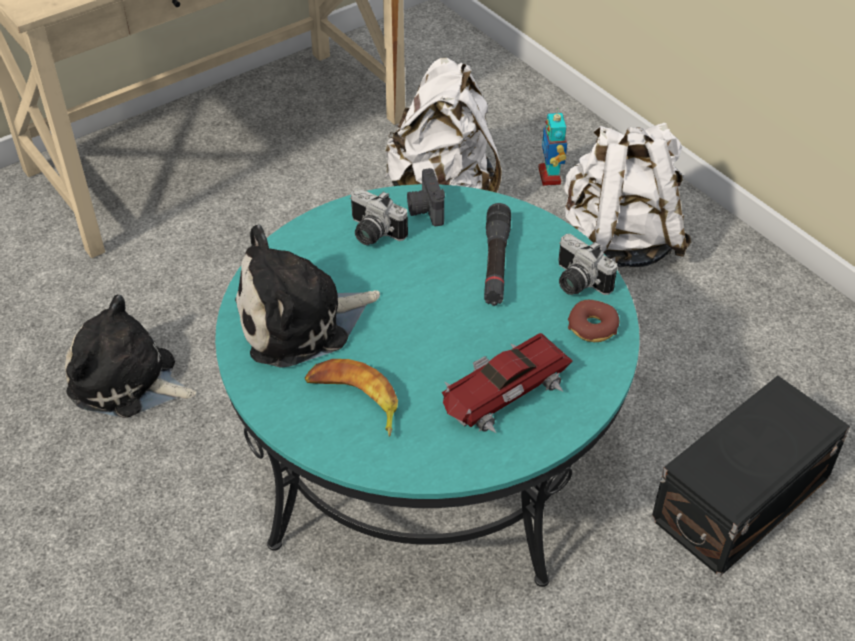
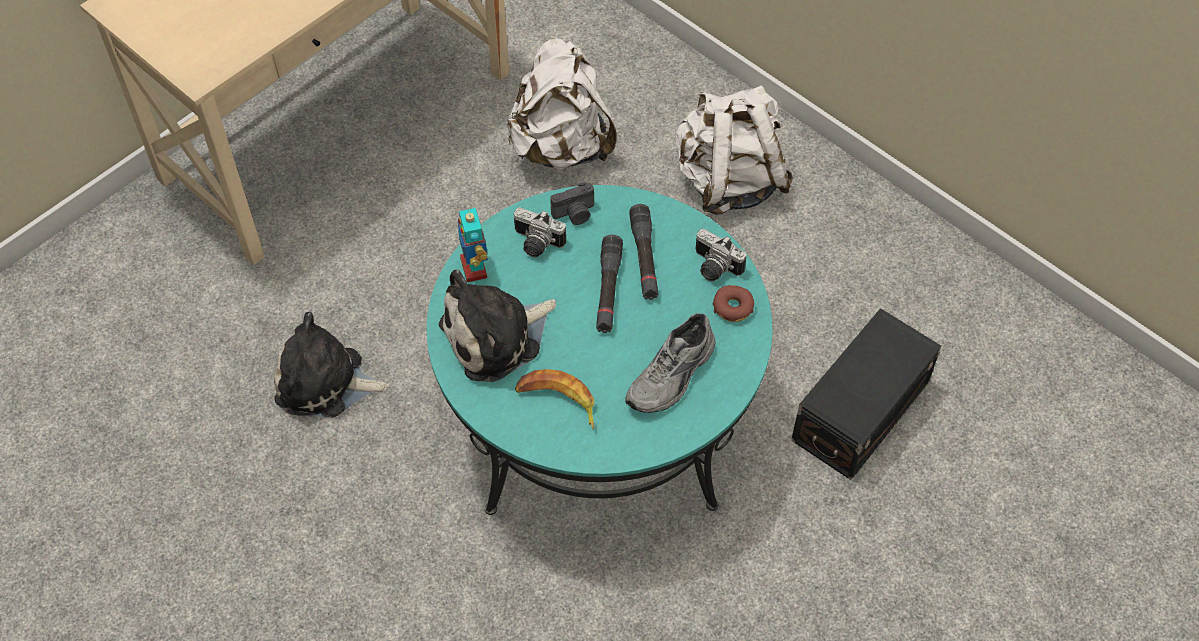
camera: 10 degrees left, 10 degrees up
camera [407,168,445,227] -> camera turned 90 degrees counterclockwise [550,182,594,225]
toy car [442,333,572,433] -> grey shoe [625,313,715,413]
toy robot [539,110,567,186] -> toy robot moved to [458,208,488,282]
none -> black flashlight [596,235,623,333]

